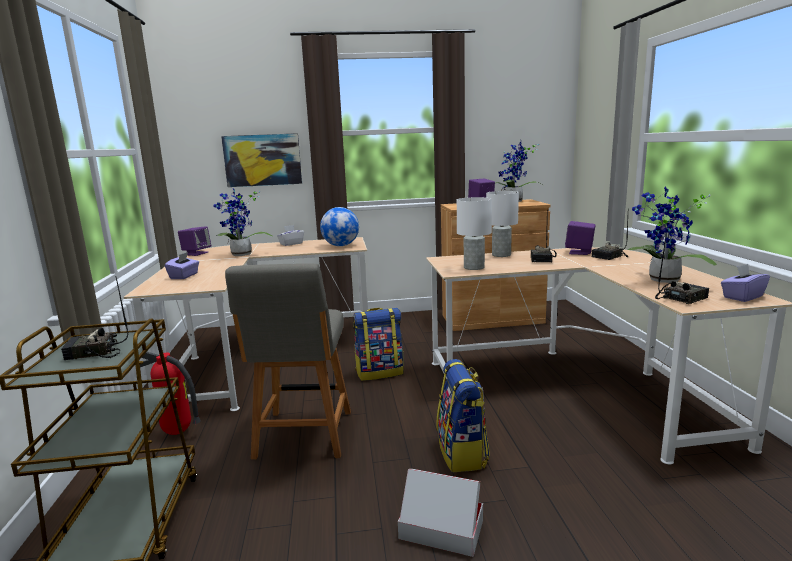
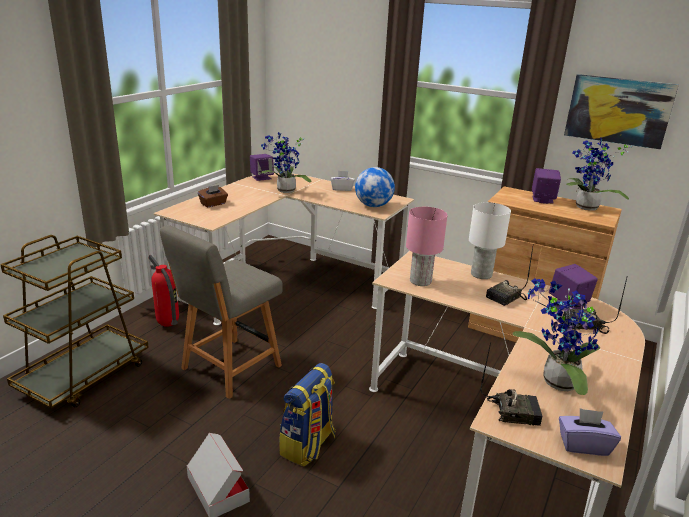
camera: 35 degrees right, 10 degrees up
radio [61,276,128,360] -> none
purple tissue box [165,252,199,279] -> brown tissue box [198,185,228,207]
picture [221,133,302,187] -> picture moved to [564,74,679,150]
backpack [353,308,404,381] -> none
white table lamp [457,197,492,270] -> pink table lamp [406,207,447,286]

